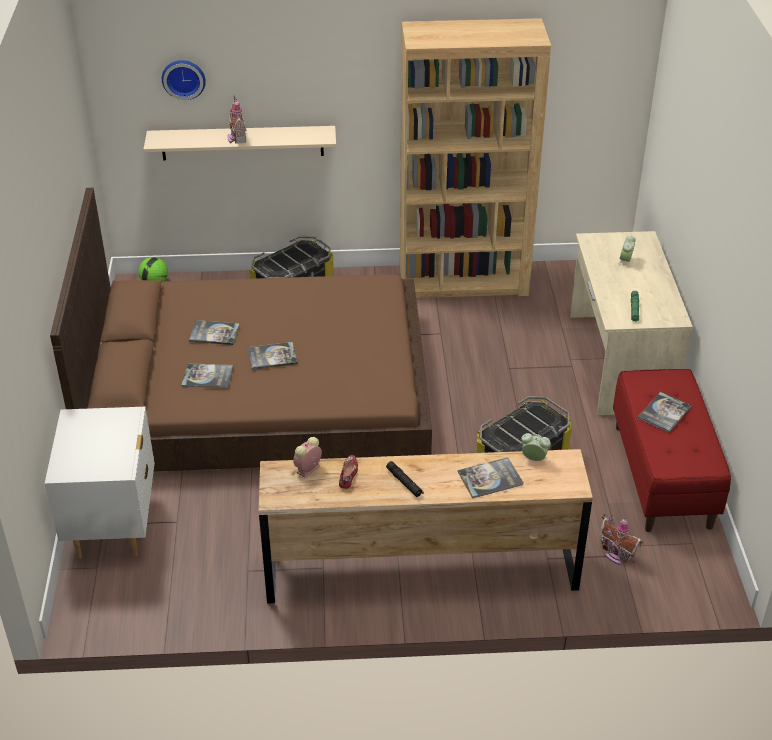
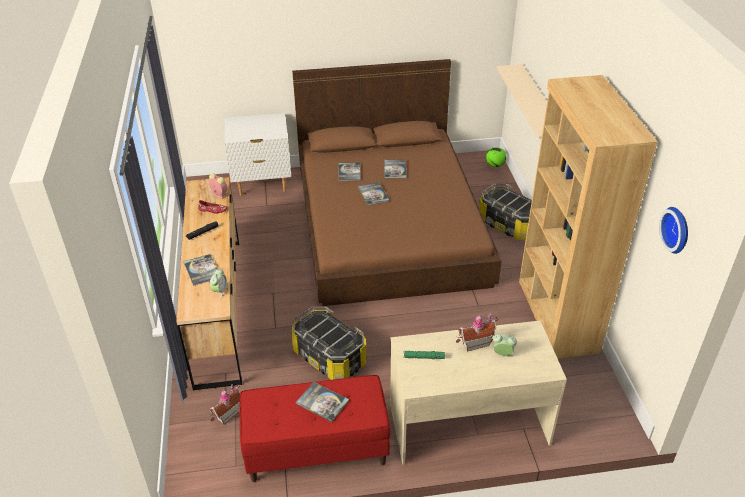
camera: 85 degrees right, 0 degrees up
wall clock [162,60,206,100] -> wall clock moved to [659,207,688,254]
toy house [227,95,247,143] -> toy house moved to [456,313,498,352]

